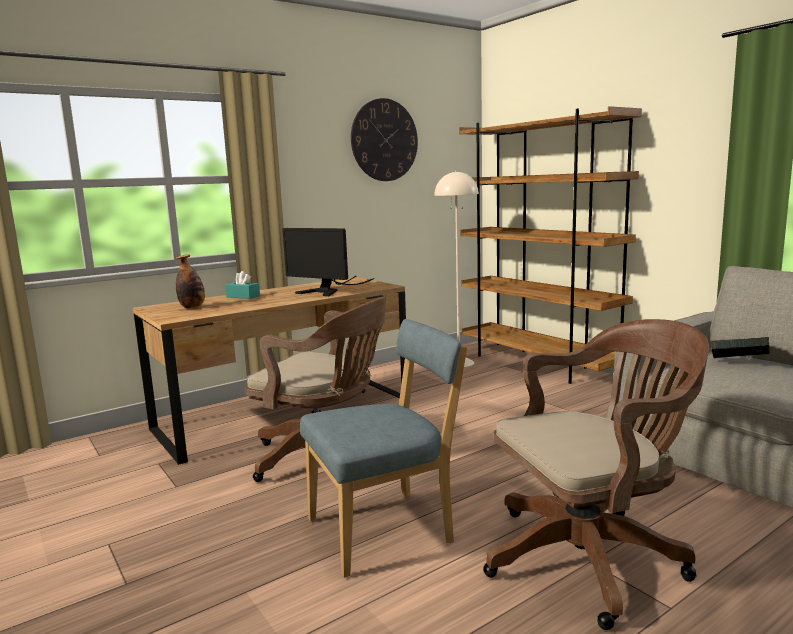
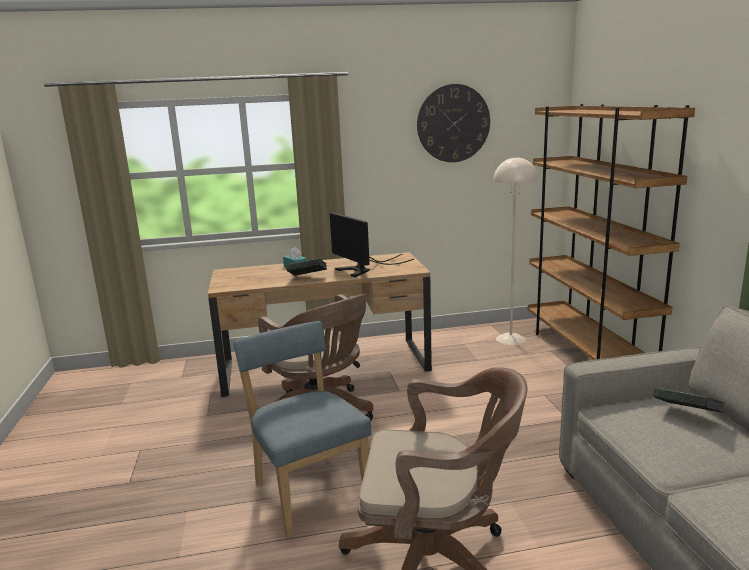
camera: 25 degrees right, 5 degrees up
bottle [175,254,205,308] -> none
blue chair [300,319,467,578] -> blue chair turned 120 degrees counterclockwise [233,321,372,537]
none -> book [286,259,327,276]

